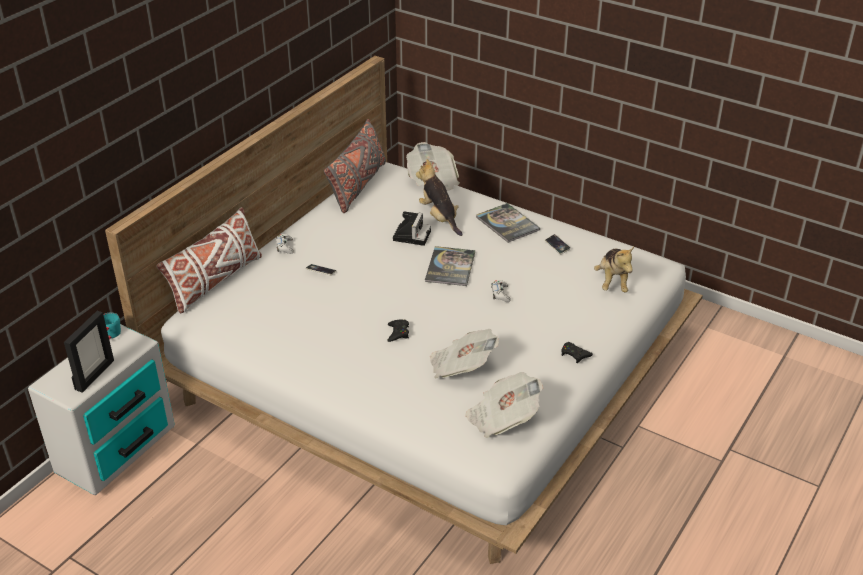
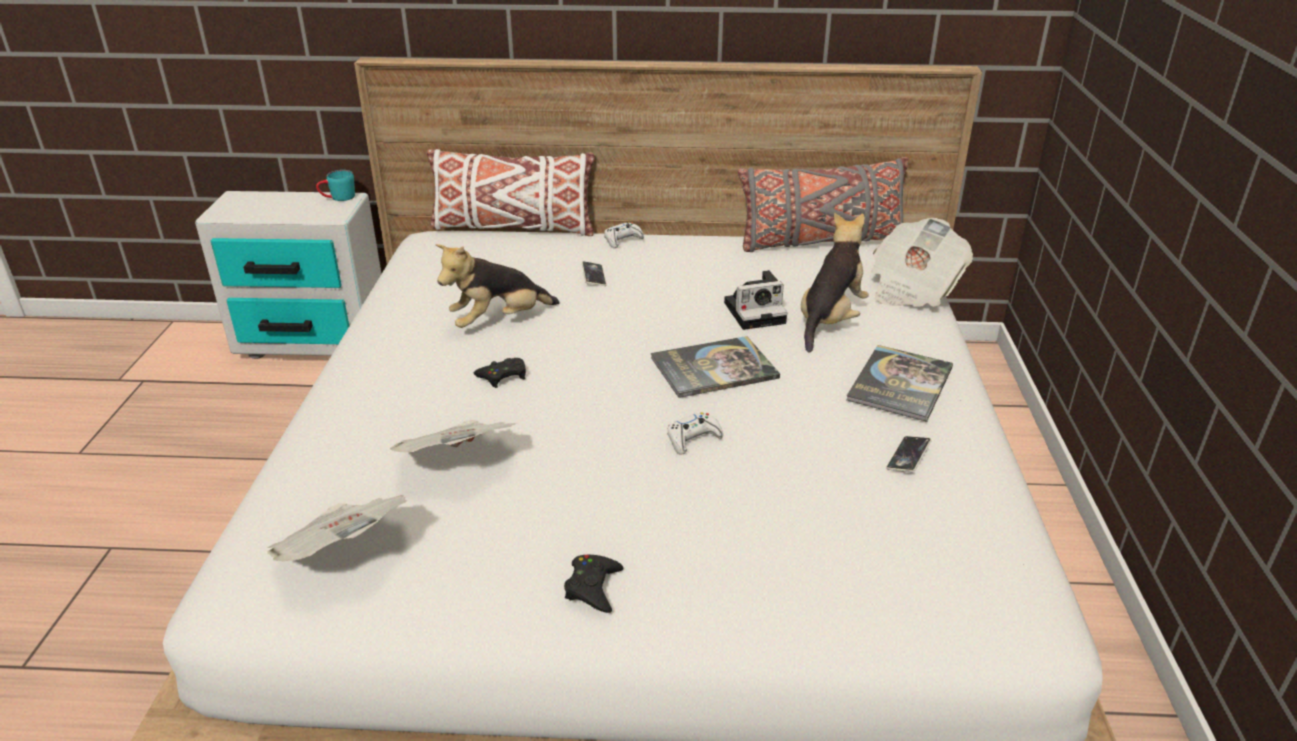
camera: 60 degrees right, 5 degrees down
picture frame [64,311,114,393] -> none
plush toy [594,247,634,292] -> plush toy moved to [436,244,560,328]

